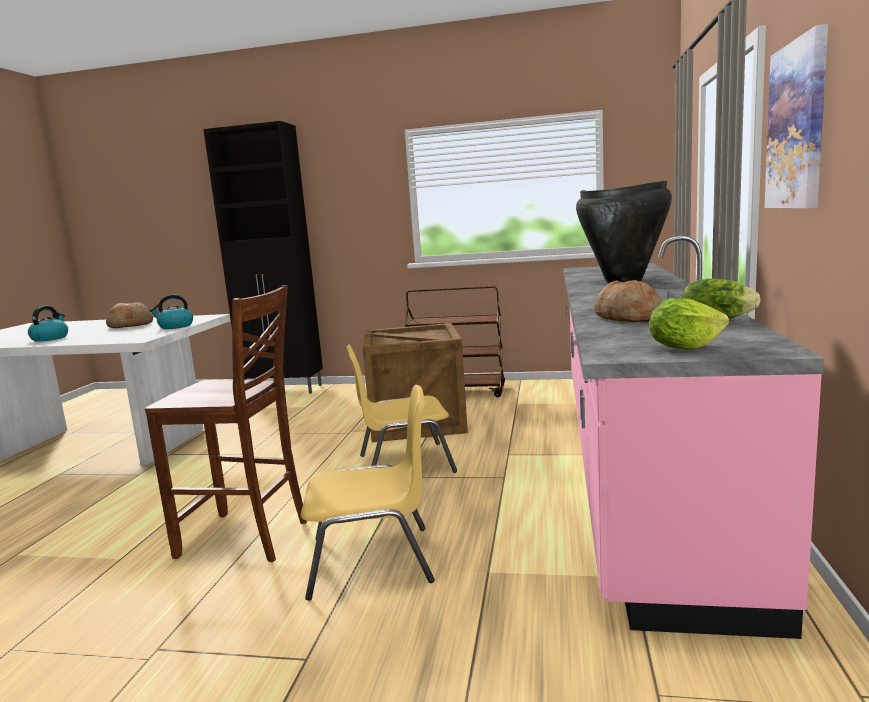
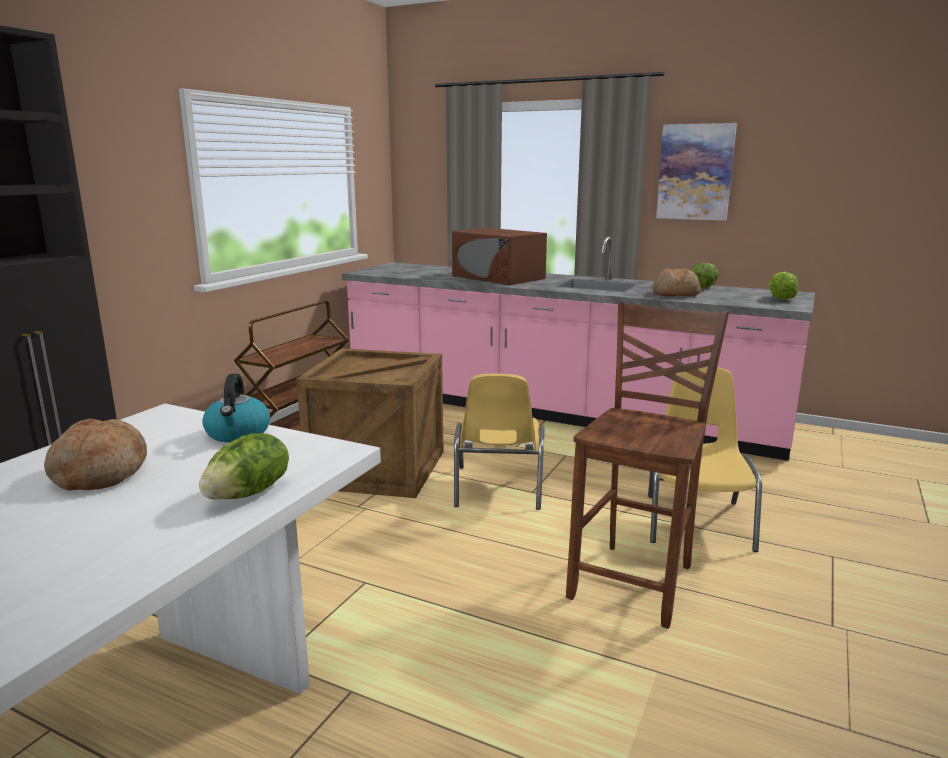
camera: 75 degrees left, 5 degrees up
kettle [28,306,68,342] -> none
black vase [576,180,672,283] -> brown microwave [452,228,547,285]
none -> lettuce [199,433,289,500]

